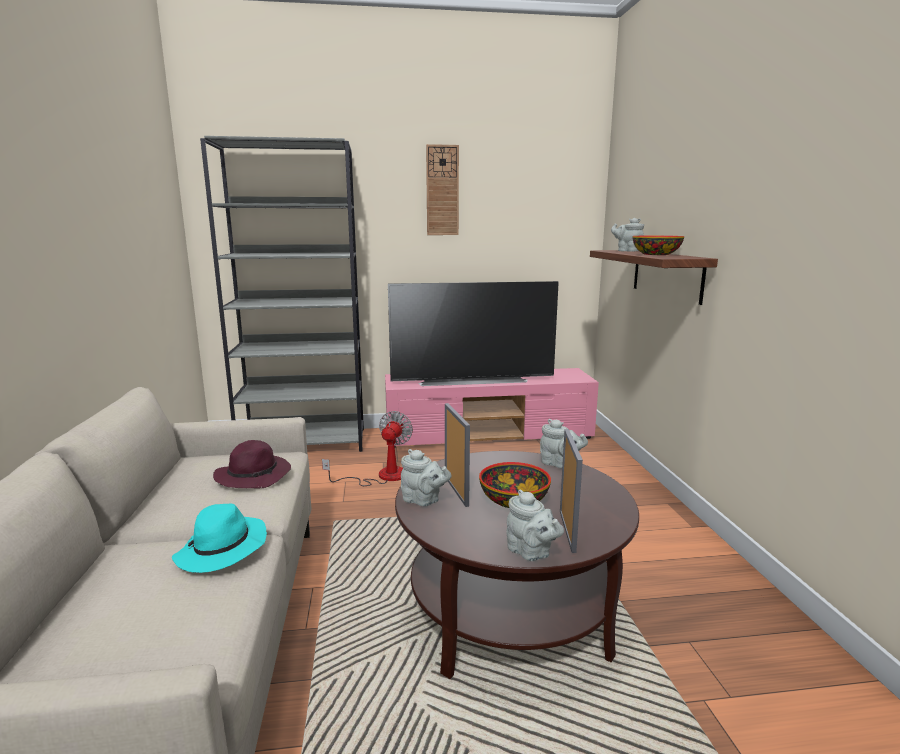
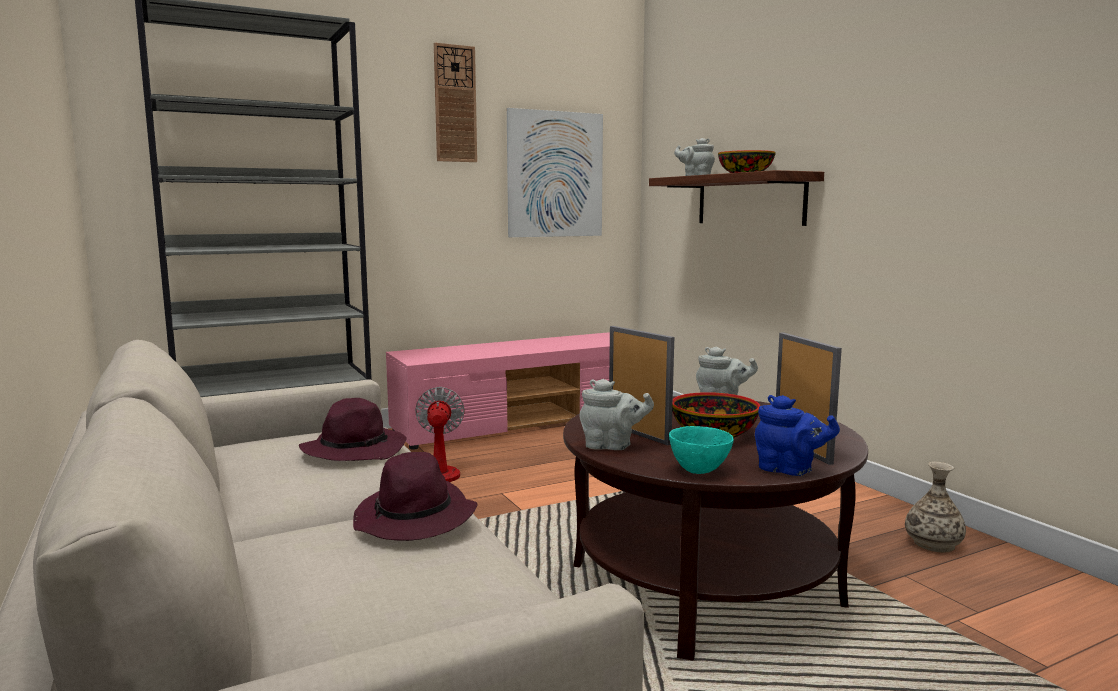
camera: 20 degrees left, 5 degrees down
turquoise hat [172,504,267,573] -> purple hat [353,452,478,541]
television [388,281,559,386] -> none
grey teapot [506,489,564,561] -> blue teapot [755,395,840,476]
none -> picture [507,108,603,237]
none -> turquoise bowl [669,426,734,474]
none -> vase [905,462,966,553]

